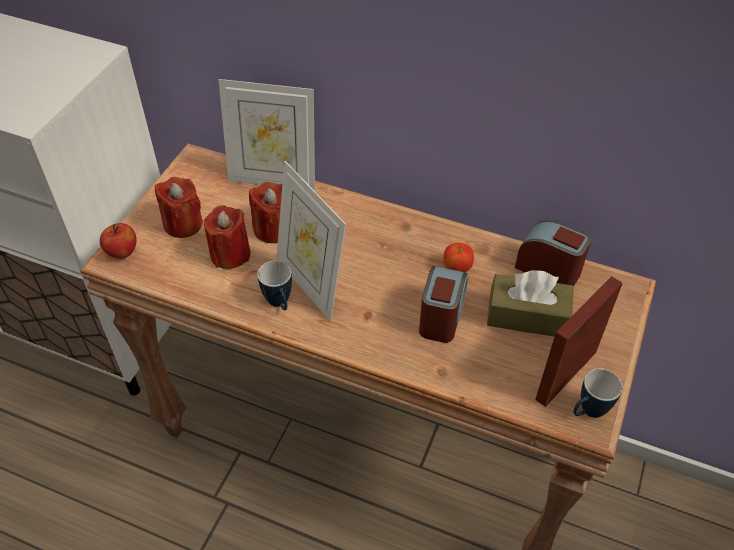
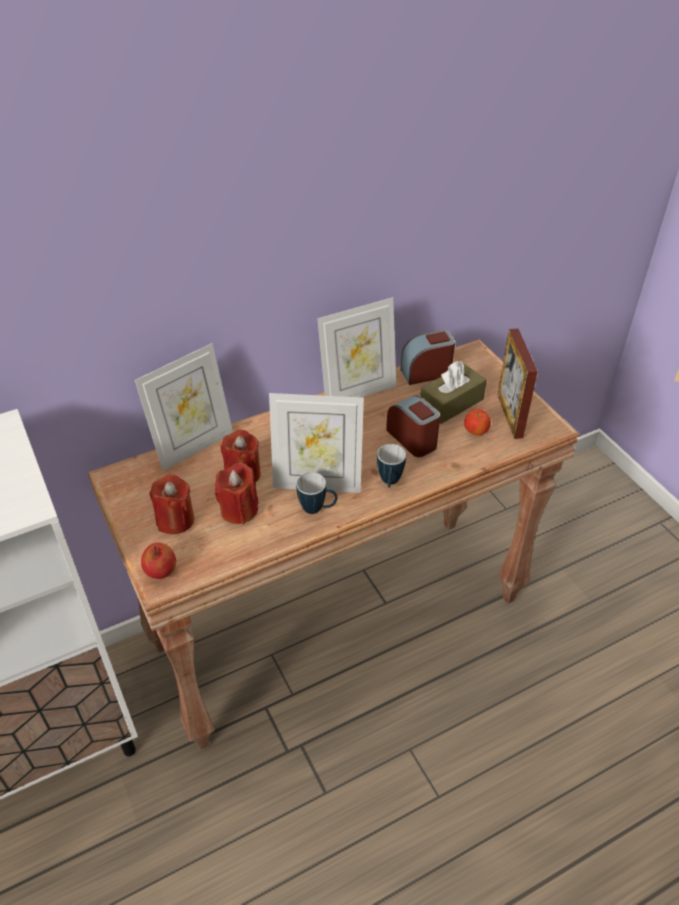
camera: 50 degrees left, 5 degrees down
apple [444,243,474,272] -> apple moved to [464,409,491,436]
mug [573,368,623,418] -> mug moved to [377,444,406,488]
none -> picture frame [317,297,396,398]

